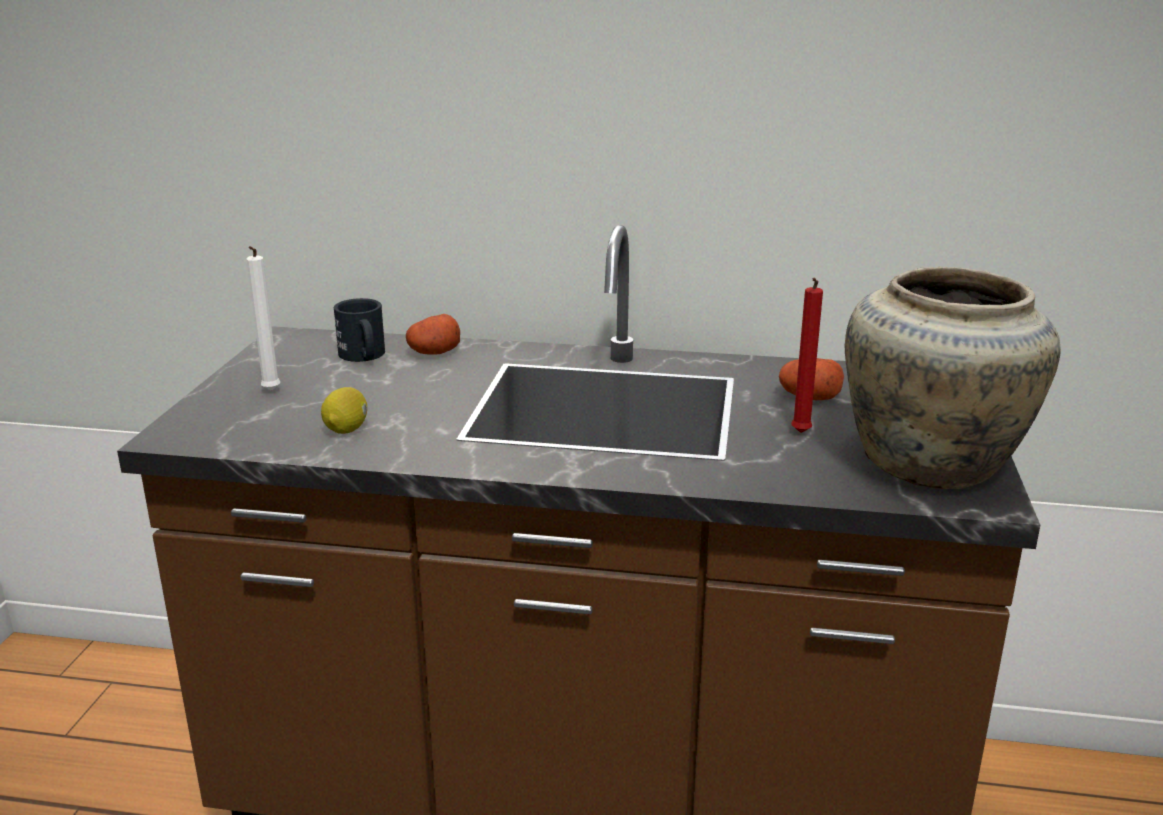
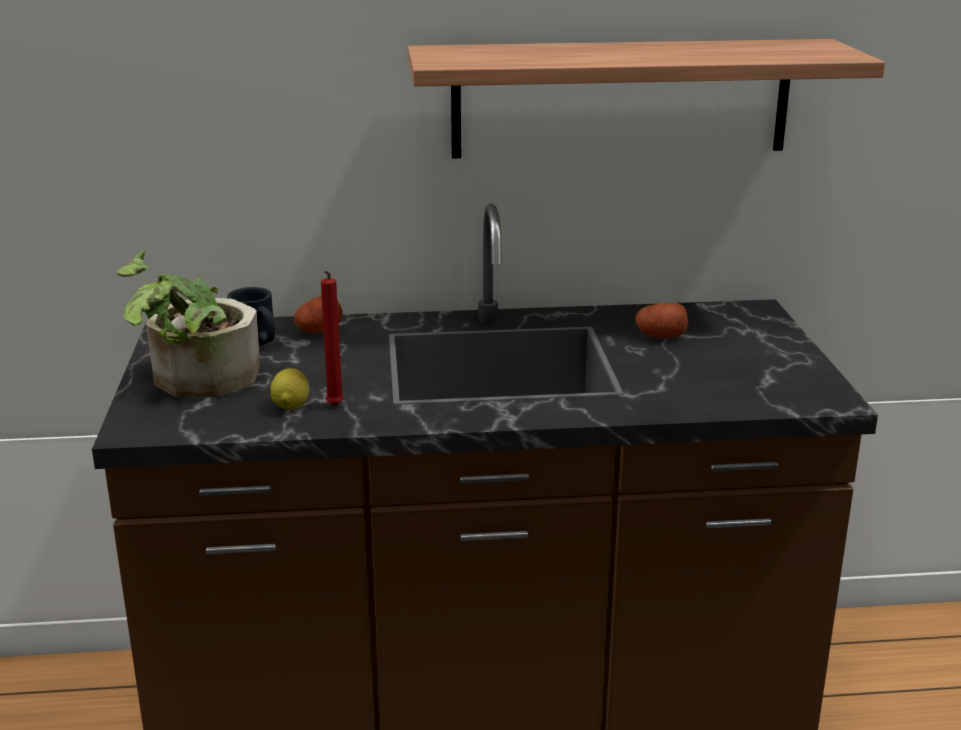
camera: 15 degrees left, 0 degrees up
white candle [246,246,280,391] -> potted plant [116,251,260,398]
red candle [791,278,823,433] -> red candle moved to [321,271,344,406]
beige vase [845,267,1061,489] -> none
none -> shelf [408,39,885,158]

